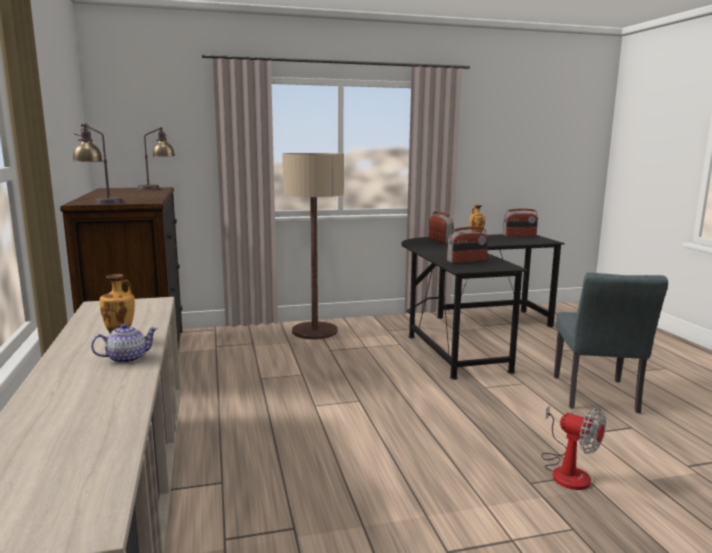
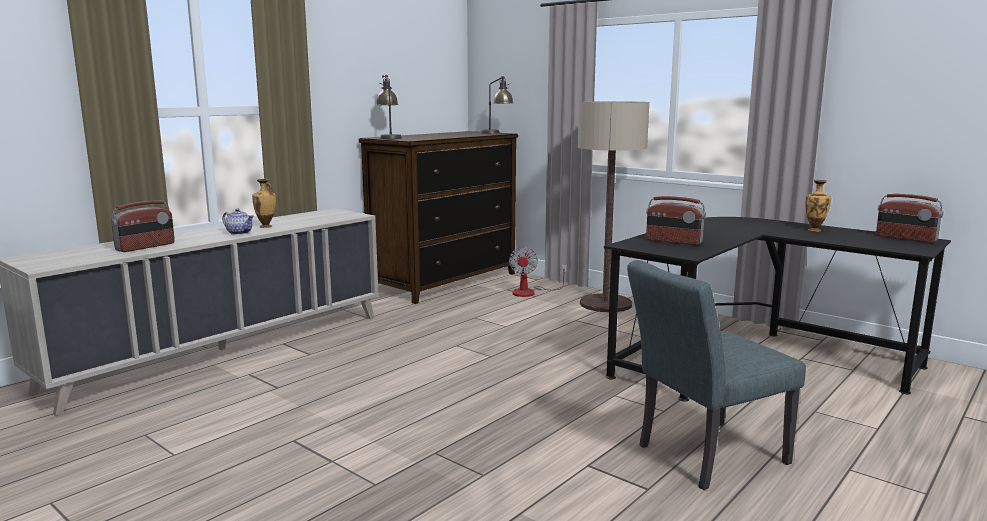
camera: 55 degrees right, 0 degrees up
radio [429,211,454,244] -> radio moved to [111,201,175,252]
fan [541,406,606,490] -> fan moved to [509,247,567,297]

